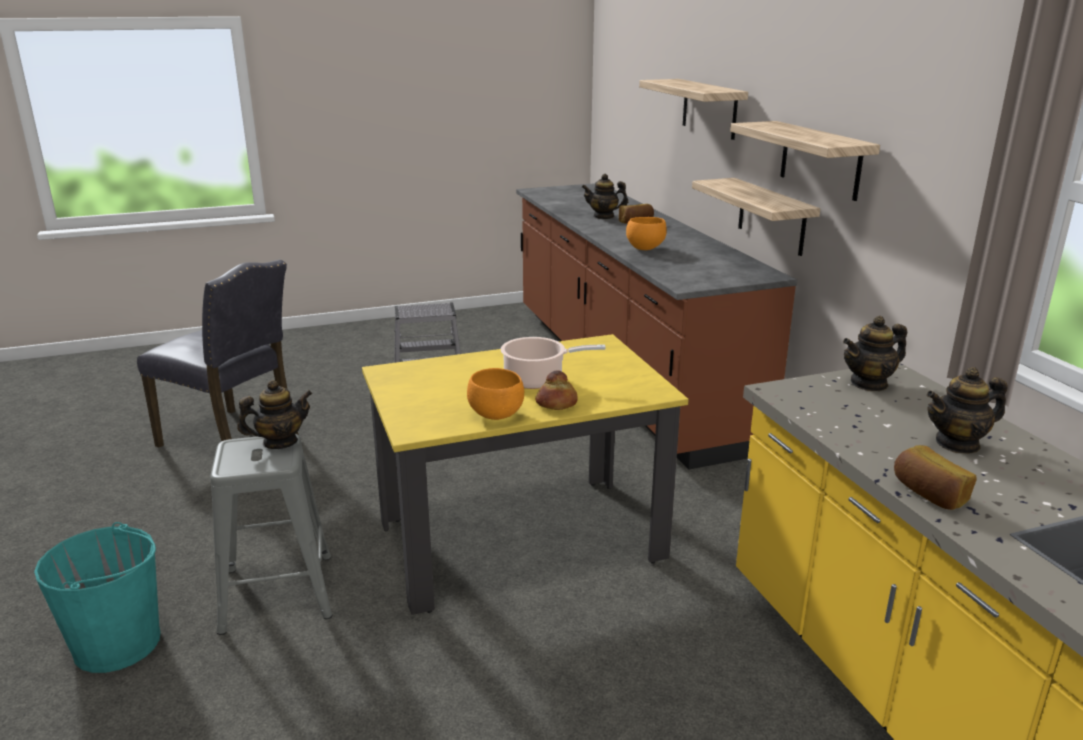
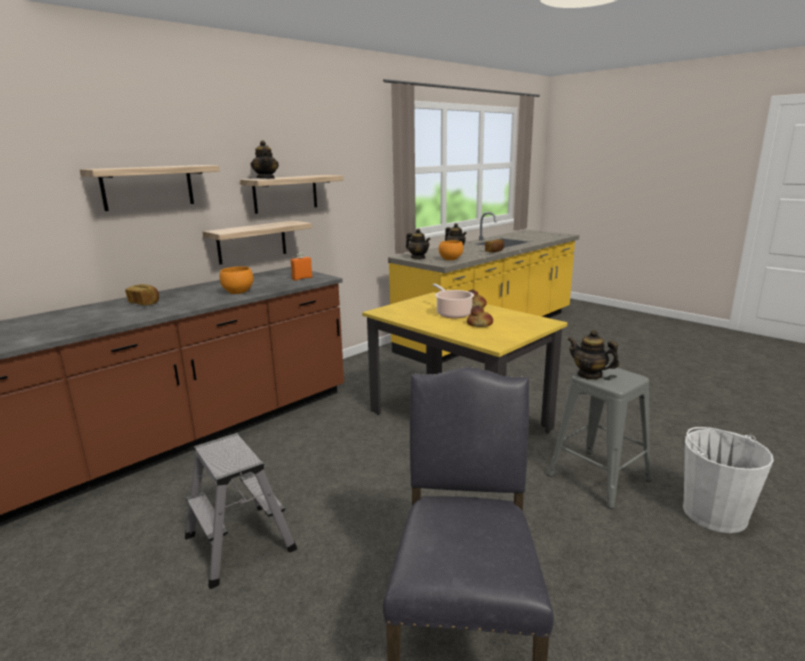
camera: 115 degrees left, 5 degrees down
turquoise bucket [34,522,161,673] -> white bucket [683,427,774,533]
orange bowl [467,368,524,420] -> orange bowl moved to [439,240,463,260]
teapot [582,174,628,219] -> teapot moved to [251,140,279,179]
none -> orange bottle [291,253,312,281]
none -> bread [467,305,493,327]

